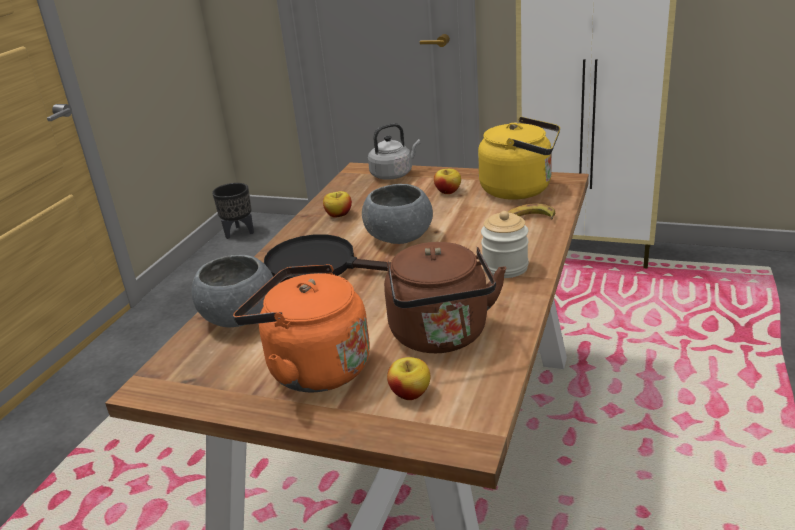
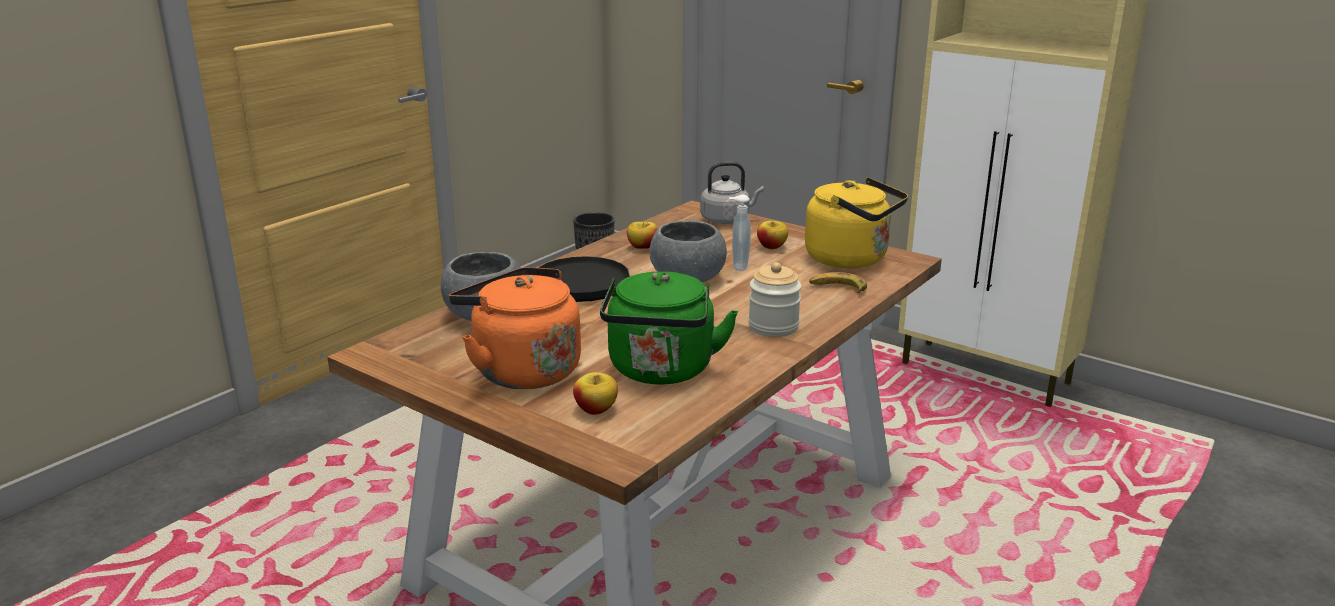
camera: 15 degrees right, 5 degrees down
brown kettle [384,242,506,353] -> green kettle [600,272,738,384]
none -> soap dispenser [729,195,751,271]

